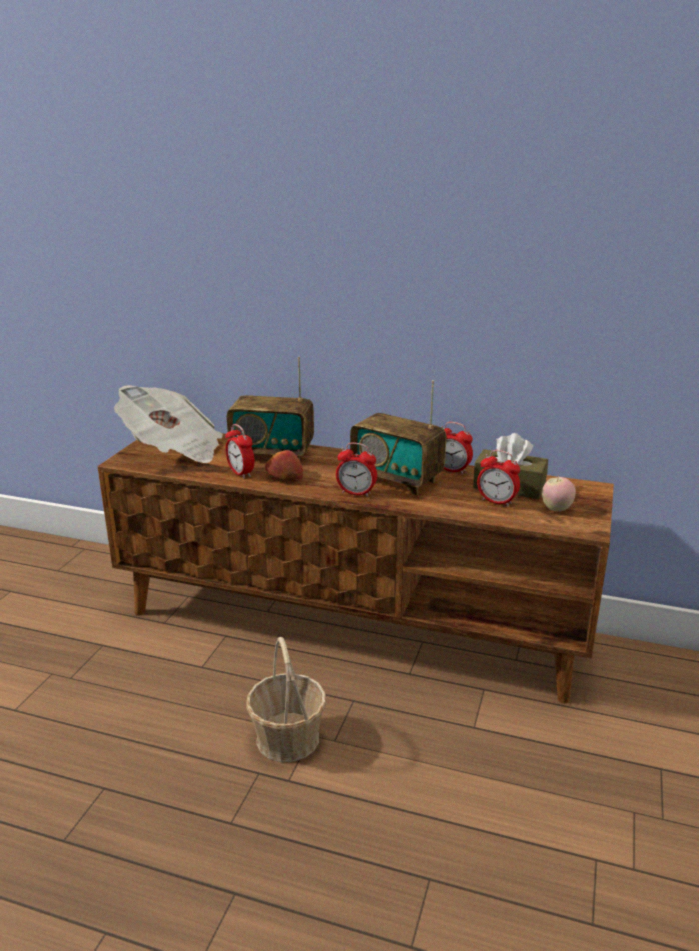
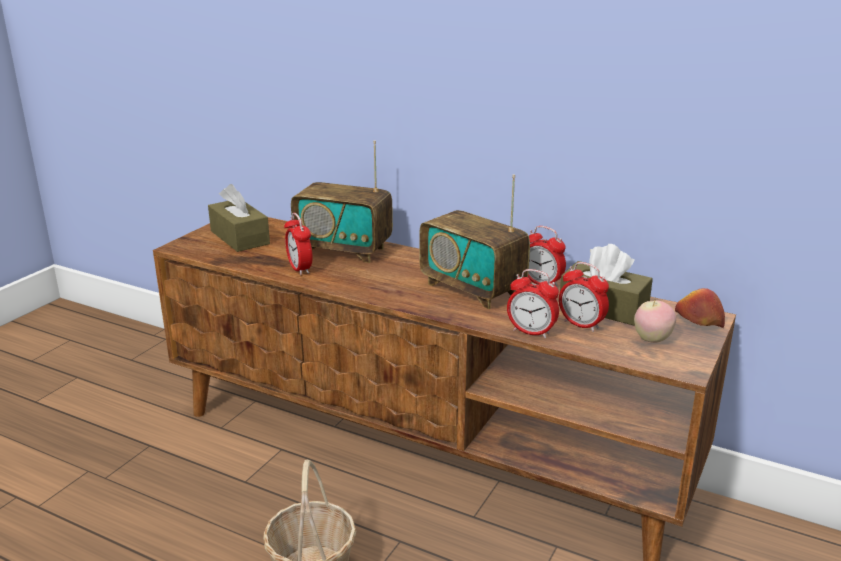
camera: 10 degrees right, 0 degrees up
newspaper [114,385,223,463] -> brown tissue box [208,184,270,252]
apple [265,450,303,480] -> apple moved to [675,288,725,328]
alarm clock [336,442,377,497] -> alarm clock moved to [507,269,559,338]

